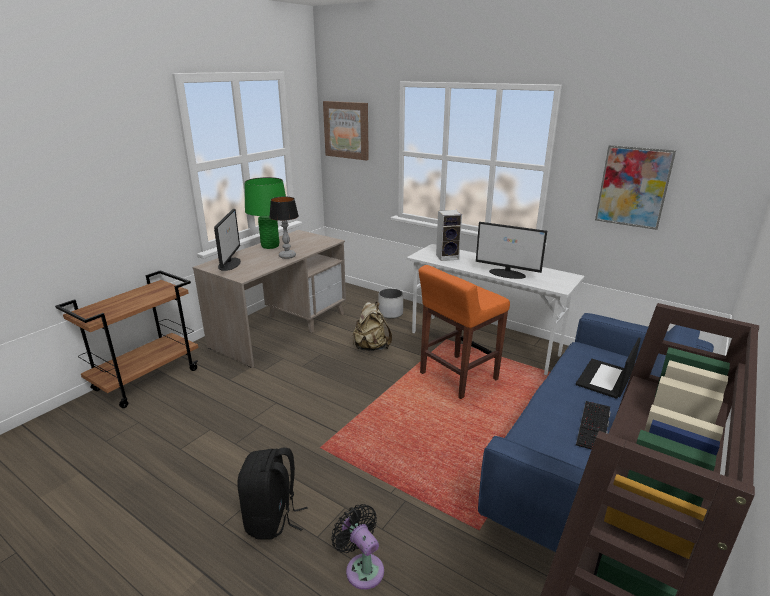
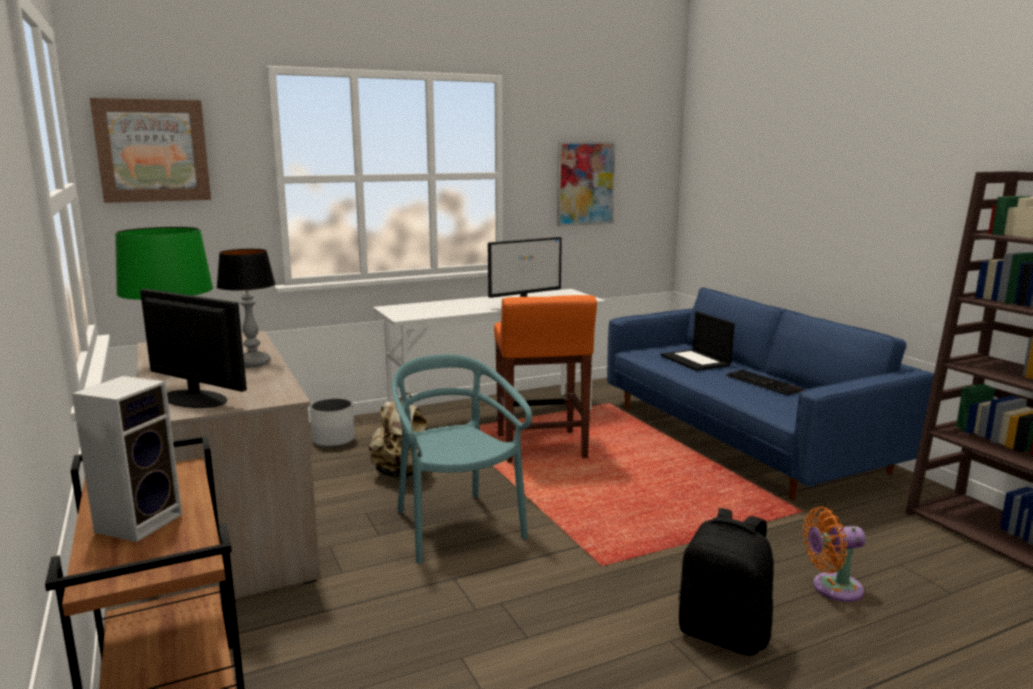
camera: 60 degrees left, 10 degrees down
black fan [331,504,384,590] -> orange fan [803,506,866,602]
speaker [436,210,462,261] -> speaker moved to [72,376,182,542]
none -> turquoise chair [392,354,532,564]

